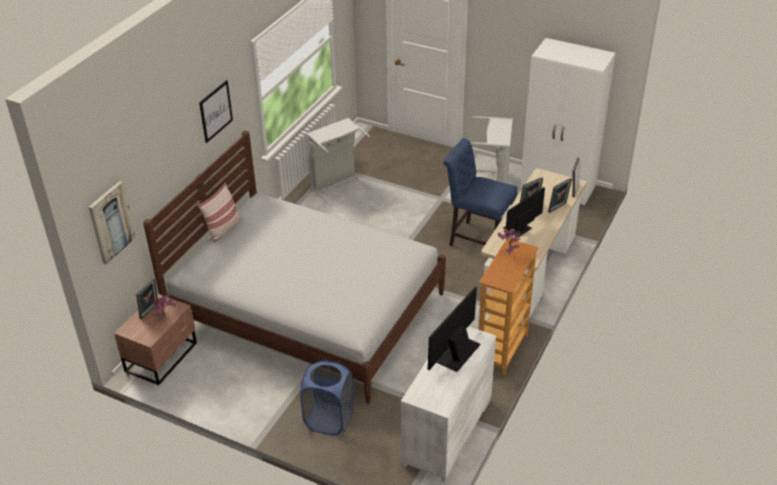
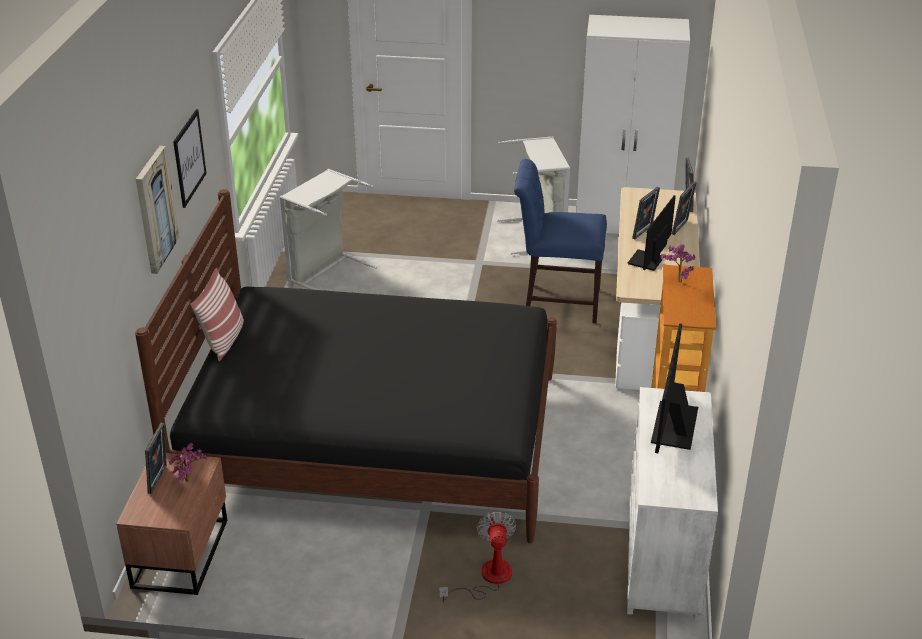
camera: 20 degrees left, 5 degrees down
picture [88,181,136,264] -> picture moved to [136,146,179,274]
white bed [143,131,446,404] -> black bed [135,189,557,543]
blue laundry basket [300,360,354,436] -> fan [439,511,517,602]

